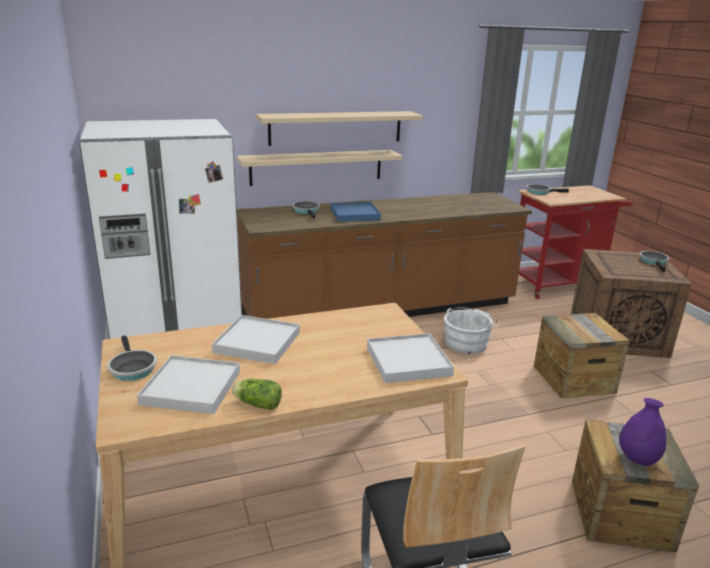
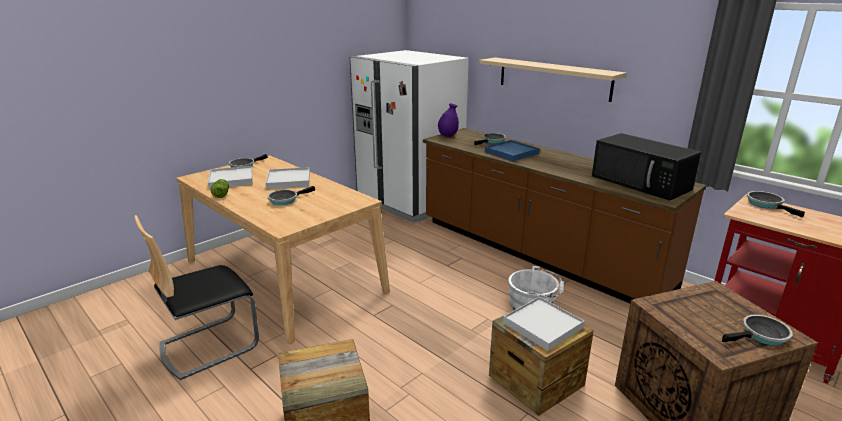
camera: 65 degrees right, 0 degrees up
beige shelf [237,150,402,186] -> none
white tray [367,333,454,383] -> white tray moved to [503,297,584,351]
purple vase [619,398,667,466] -> purple vase moved to [438,104,459,137]
none -> frying pan [267,186,315,205]
none -> black microwave [592,133,701,201]

